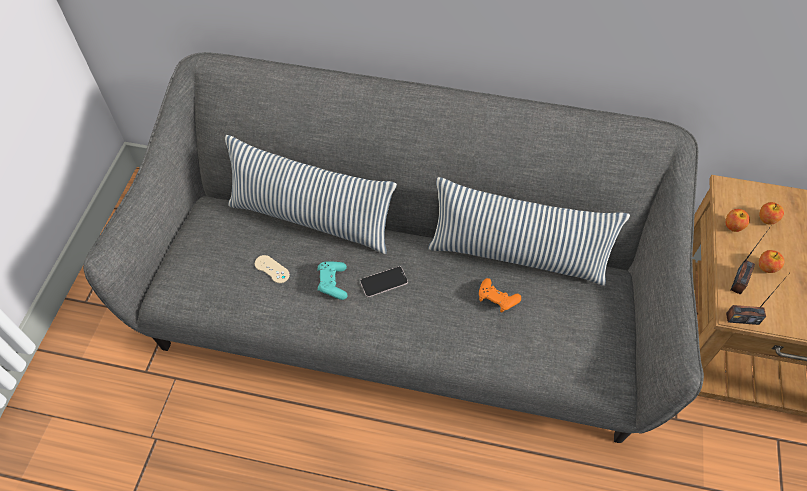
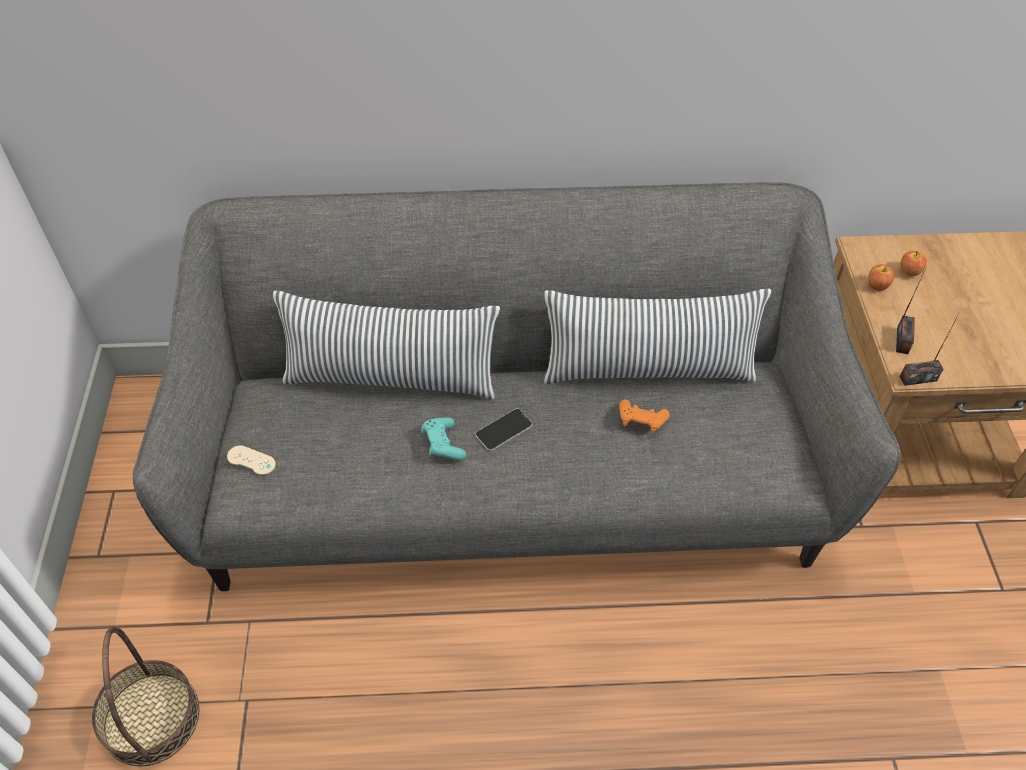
camera: 15 degrees left, 5 degrees down
beige game controller [255,255,290,283] -> beige game controller moved to [227,445,276,475]
apple [759,250,784,273] -> none
none -> basket [92,627,199,766]

